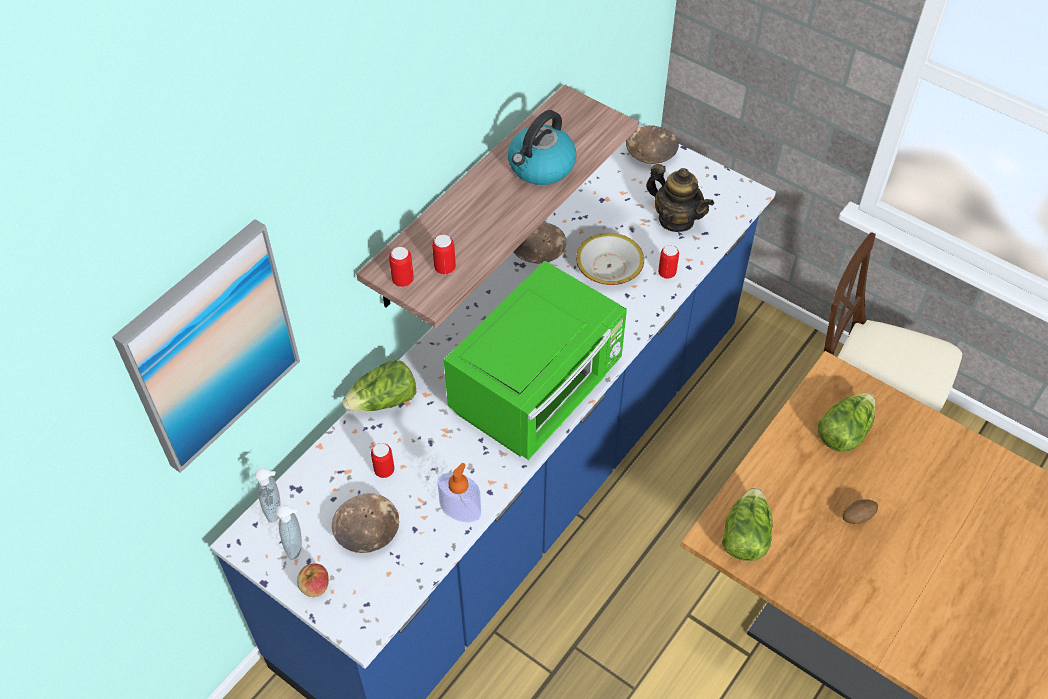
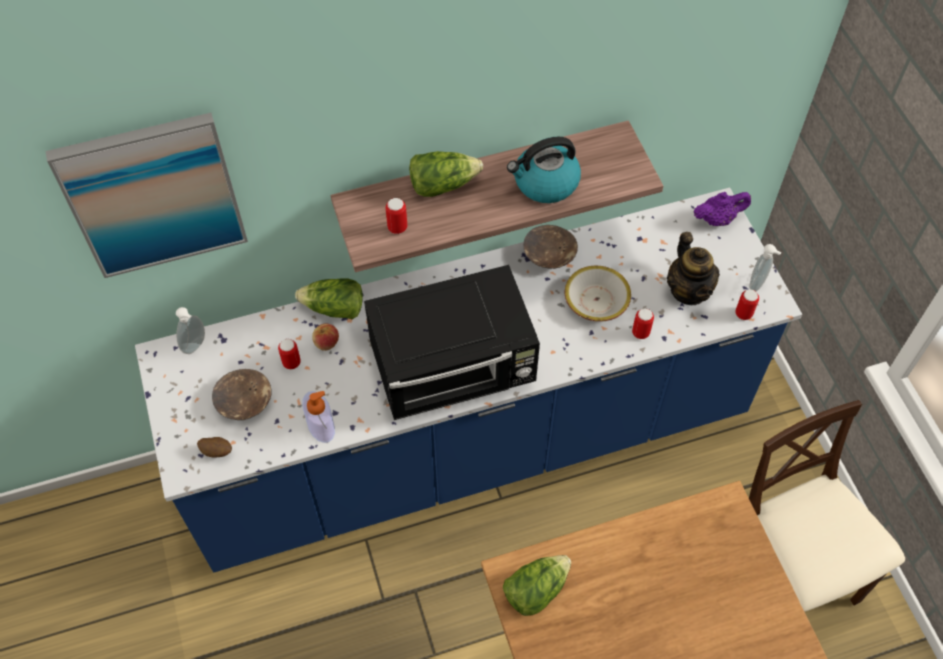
camera: 35 degrees right, 5 degrees up
soap dispenser [276,505,302,559] -> soap dispenser moved to [749,244,781,291]
apple [297,563,329,597] -> apple moved to [312,324,339,351]
can [389,247,414,287] -> can moved to [735,289,759,320]
green microwave [444,261,627,460] -> black microwave [364,265,540,420]
brown bowl [626,125,679,164] -> purple teapot [694,192,751,226]
lettuce [818,393,875,452] -> lettuce moved to [409,151,483,197]
potato [843,500,878,524] -> potato moved to [197,437,232,458]

